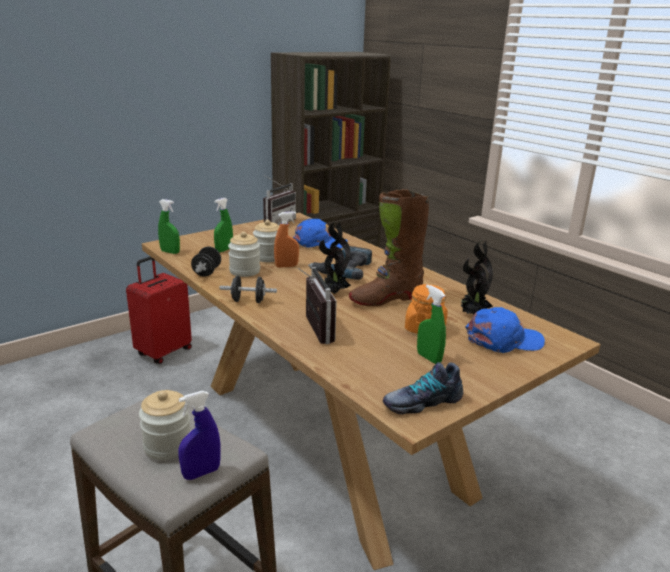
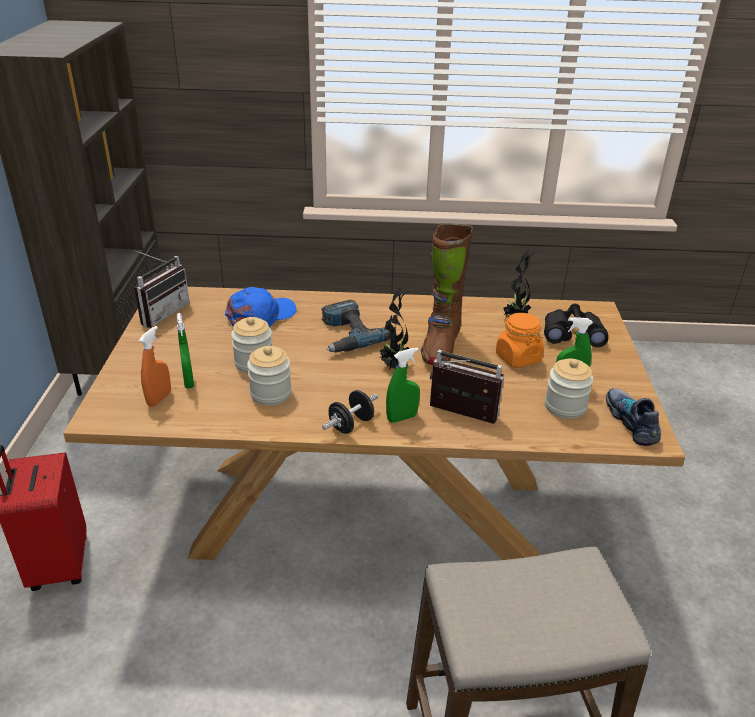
camera: 50 degrees left, 10 degrees up
jar [139,390,191,460] -> jar moved to [545,358,593,419]
green spray bottle [158,199,180,254] -> green spray bottle moved to [386,347,420,423]
blue spray bottle [178,391,221,480] -> none
black dumbbell [191,247,221,276] -> none
radio [263,175,296,225] -> radio turned 45 degrees clockwise [134,250,190,328]
orange spray bottle [274,211,299,268] -> orange spray bottle moved to [139,326,171,407]
shoe [383,362,463,414] -> shoe turned 150 degrees clockwise [606,388,661,446]
blue cap [465,307,545,353] -> black binoculars [544,304,608,347]

